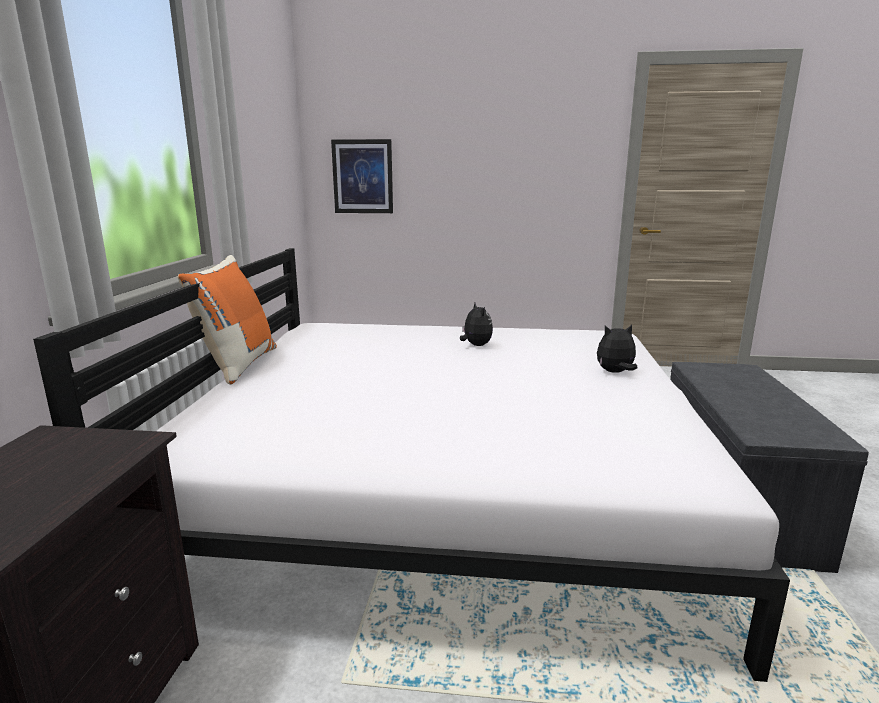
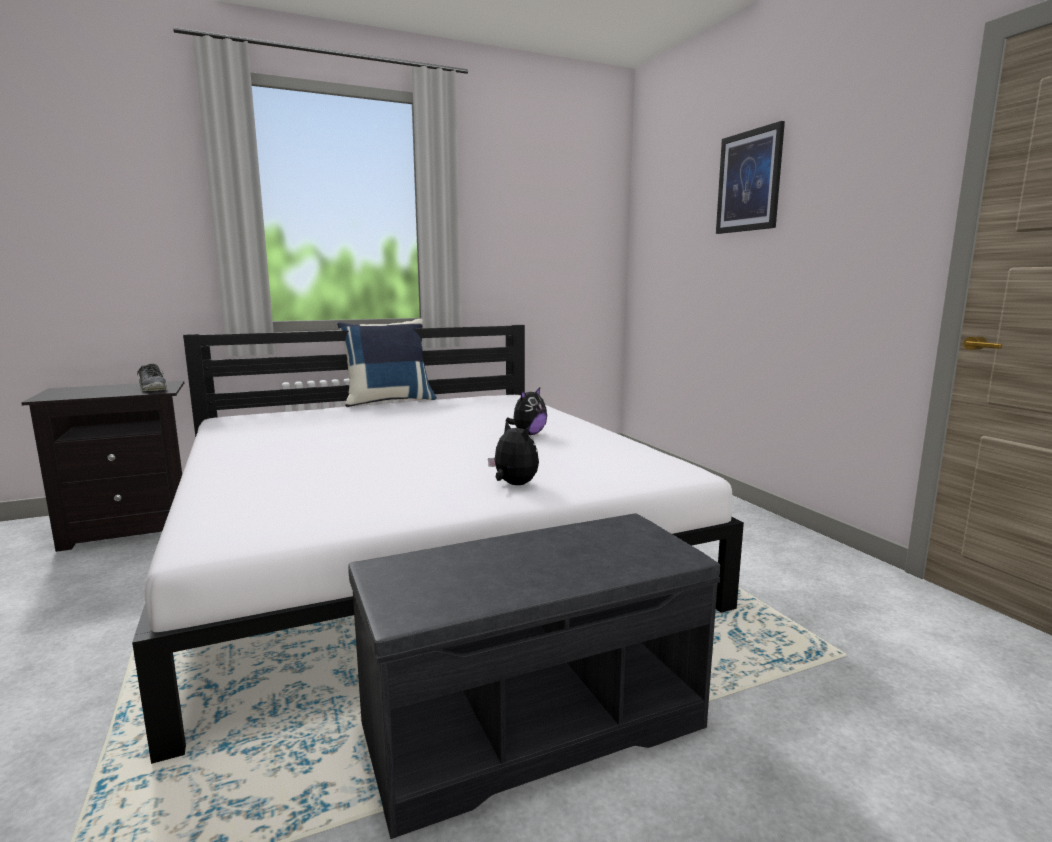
camera: 60 degrees right, 5 degrees down
orange pillow [178,255,277,385] -> blue pillow [337,319,437,407]
picture [331,139,393,213] -> picture moved to [716,121,785,234]
none -> shoe [137,364,167,391]

